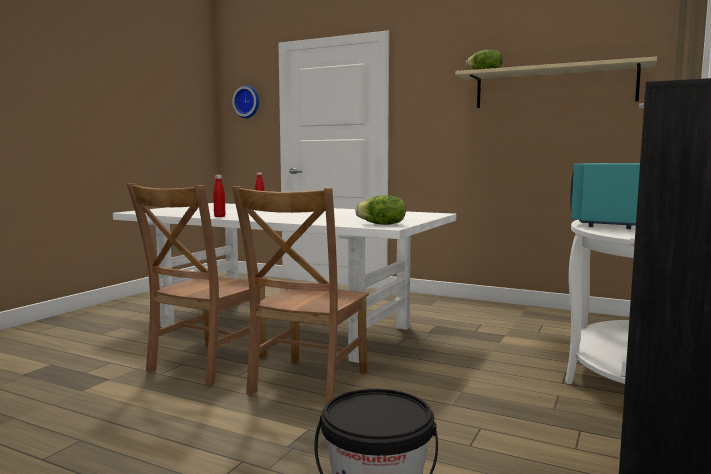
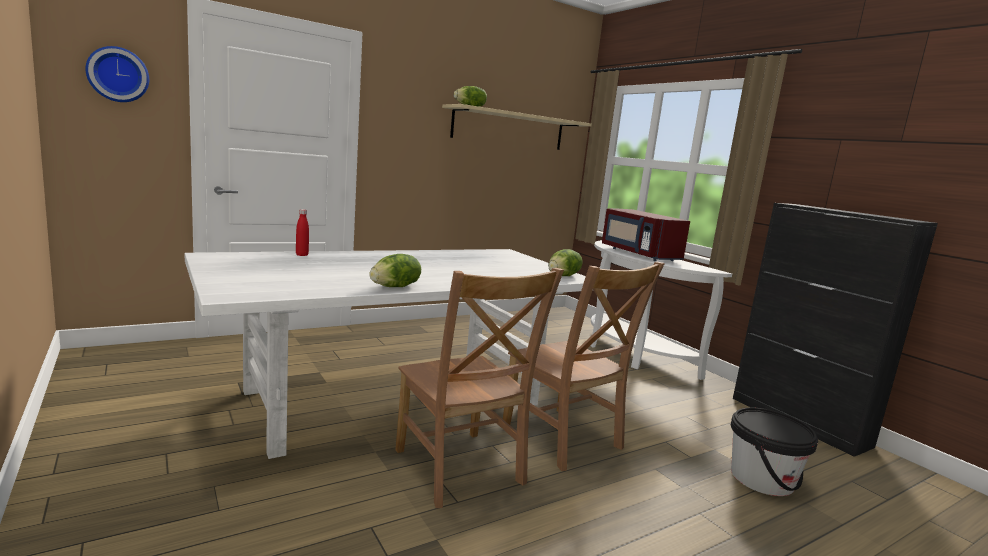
camera: 60 degrees left, 5 degrees up
red bottle [213,175,225,217] -> lettuce [369,254,421,287]
turquoise microwave [570,163,640,229] -> red microwave [602,208,690,261]

